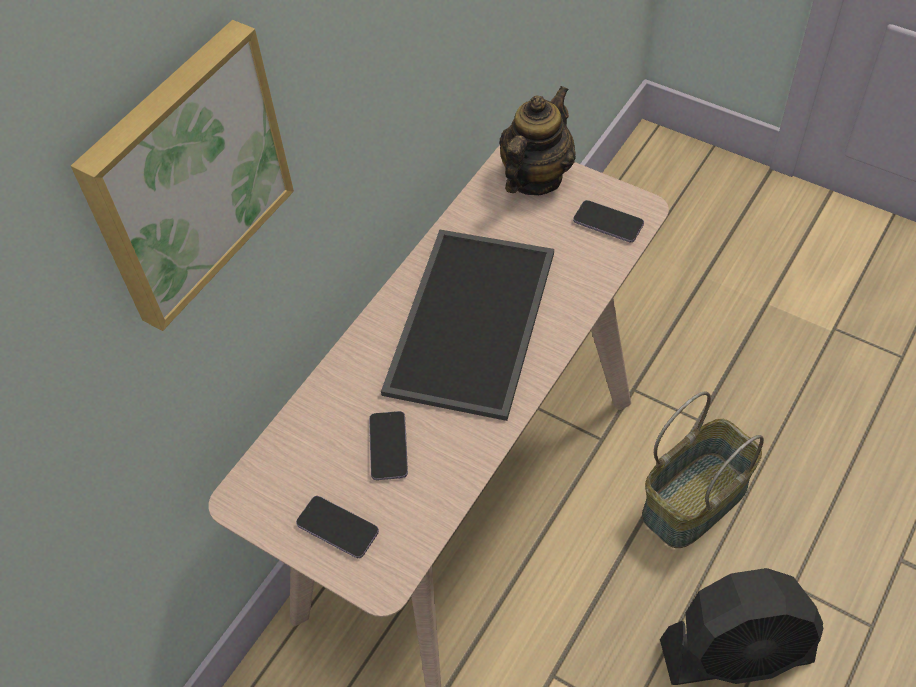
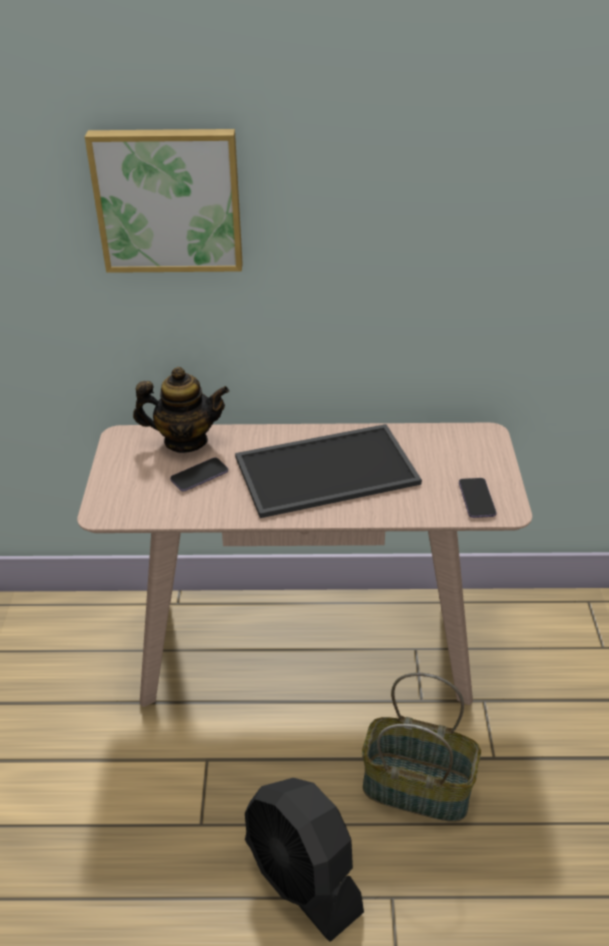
camera: 55 degrees right, 15 degrees down
phone [296,496,379,558] -> none
teapot [499,86,576,195] -> teapot moved to [133,367,229,453]

